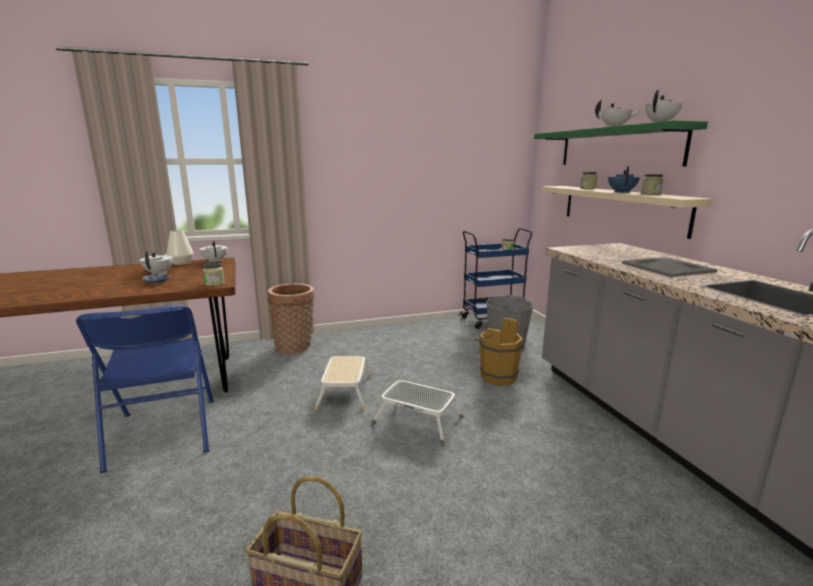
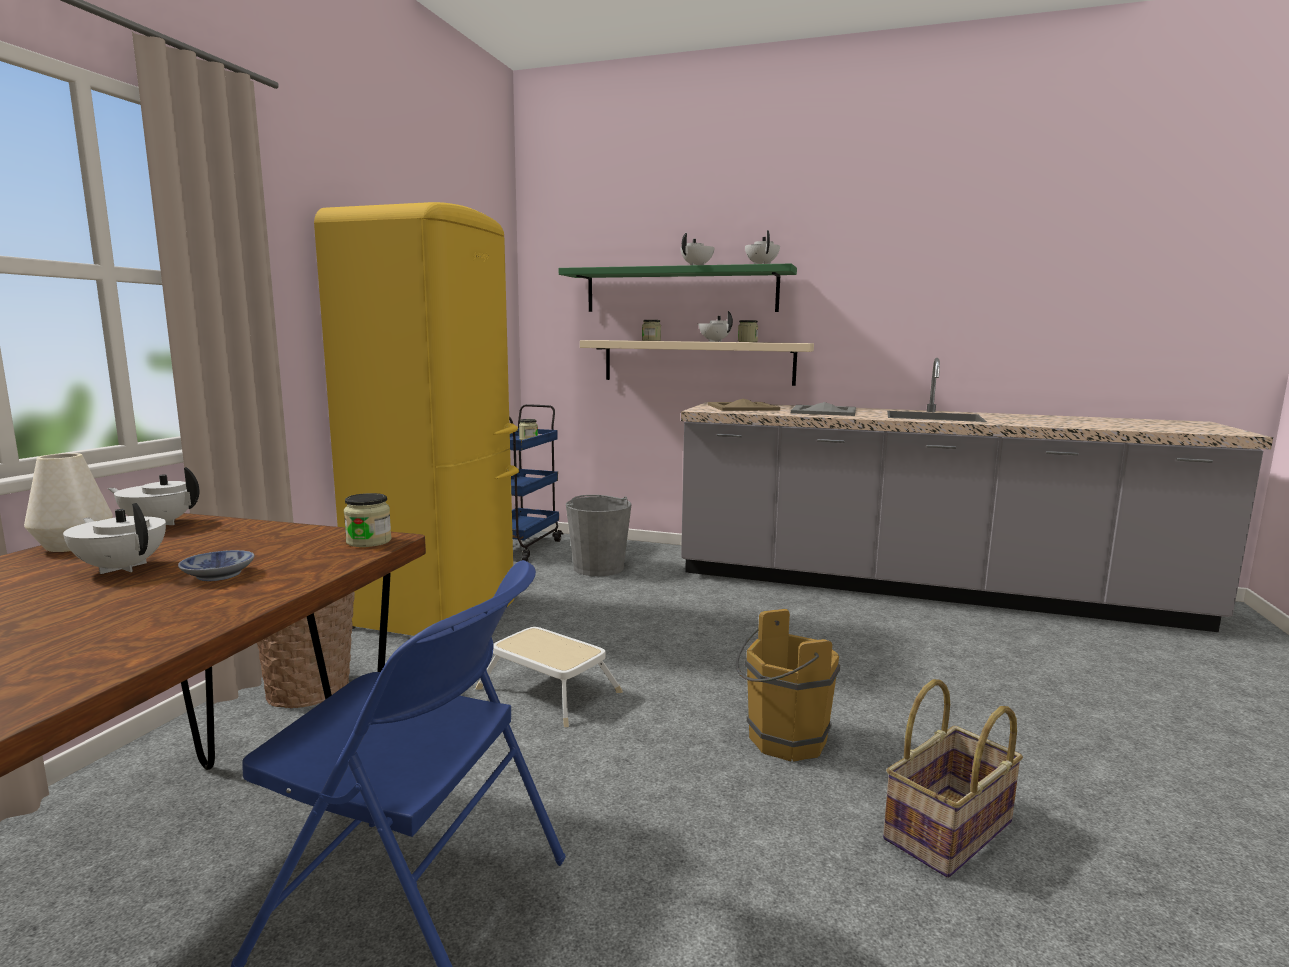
camera: 55 degrees left, 5 degrees down
grey step ladder [371,380,464,446] -> none
brown bucket [475,318,524,386] -> brown bucket moved to [736,609,840,761]
blue teapot [608,166,640,193] -> white teapot [698,311,733,342]
none -> yellow fridge [314,202,519,636]
none -> beige tray [708,399,780,411]

